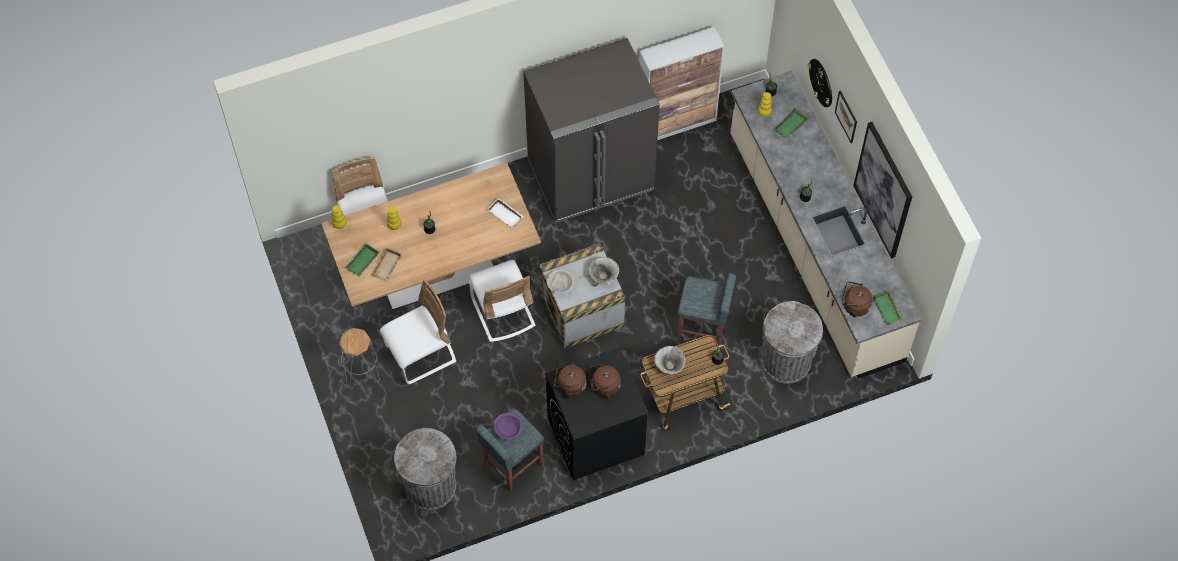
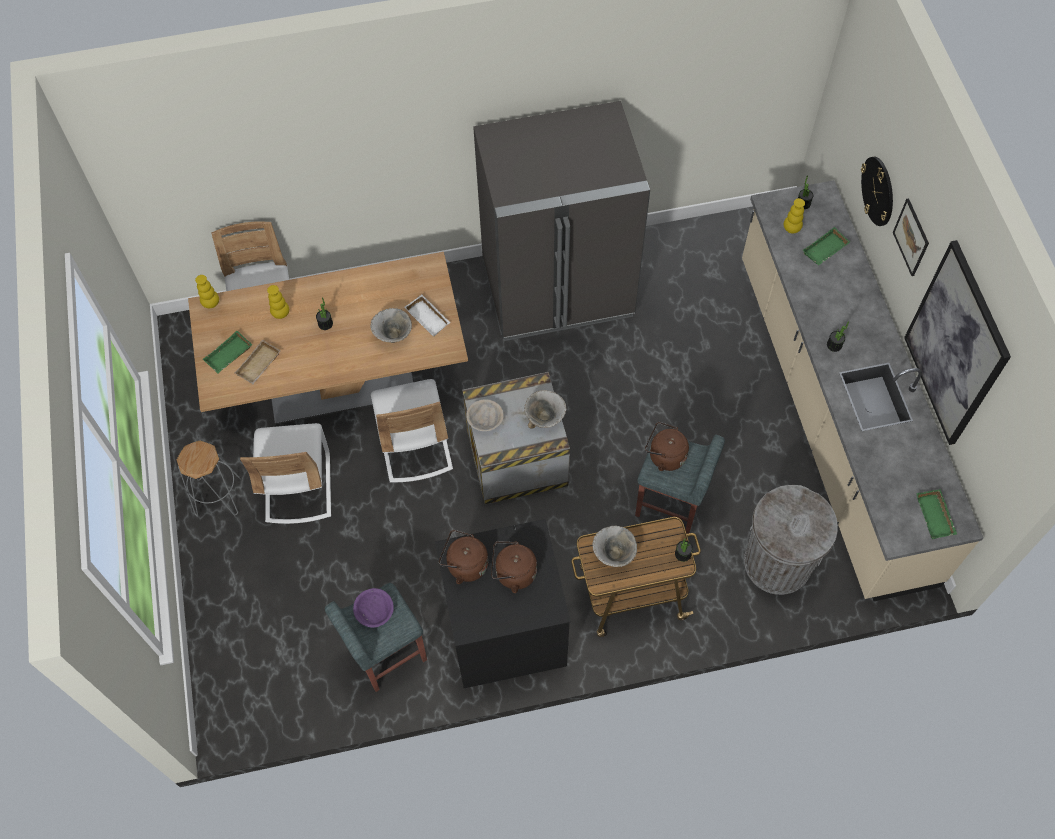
camera: 10 degrees right, 0 degrees up
white chair [380,280,456,384] -> white chair turned 105 degrees clockwise [240,423,331,524]
grey trash can [394,428,456,510] -> none
cabinet [639,27,724,140] -> none
brown kettle [842,281,873,317] -> brown kettle moved to [645,422,689,471]
none -> bowl [370,308,412,343]

